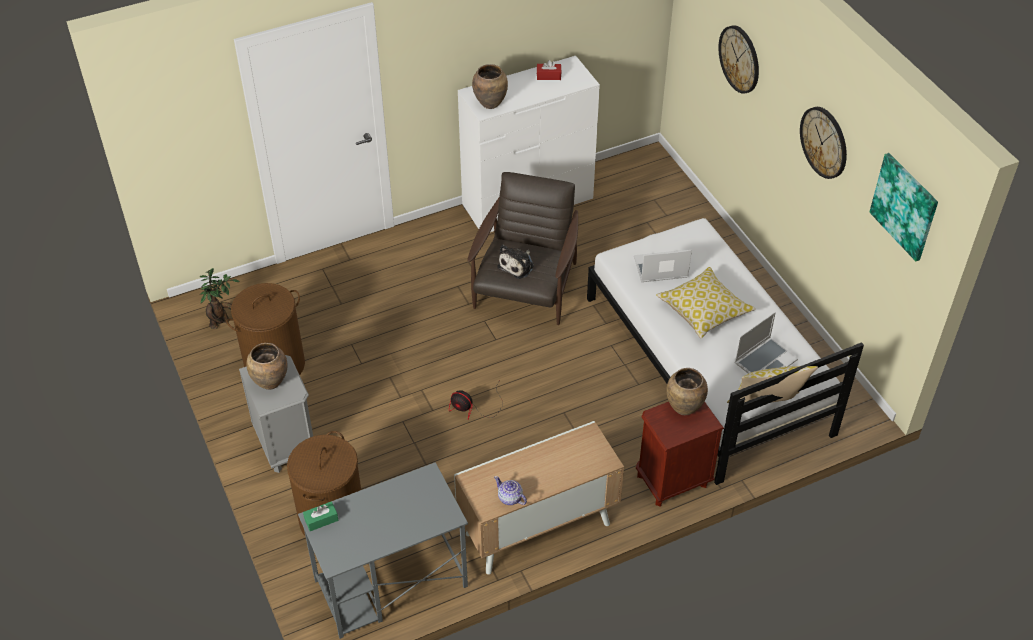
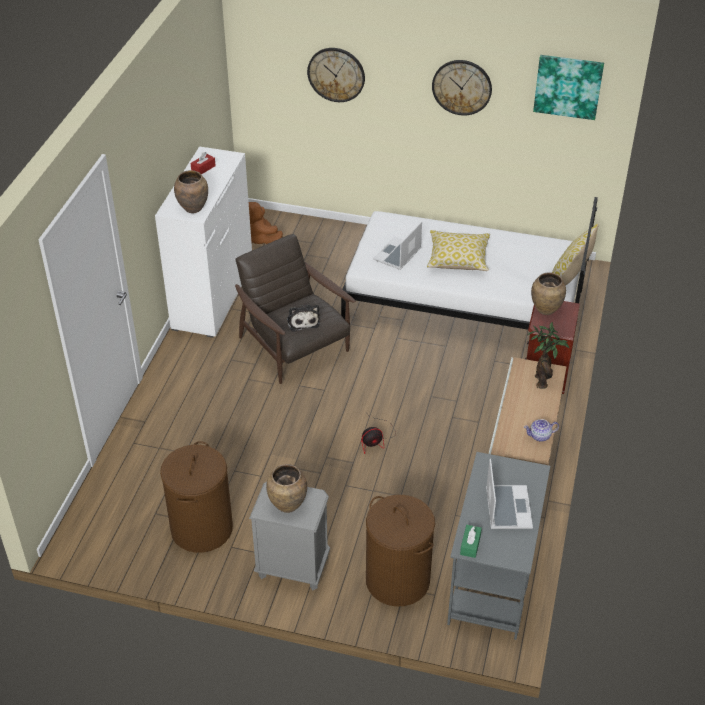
camera: 50 degrees left, 5 degrees down
potted plant [199,268,240,329] -> potted plant moved to [527,322,569,389]
laptop [734,312,798,374] -> laptop moved to [486,459,533,529]
none -> brown plush toy [249,202,283,244]

